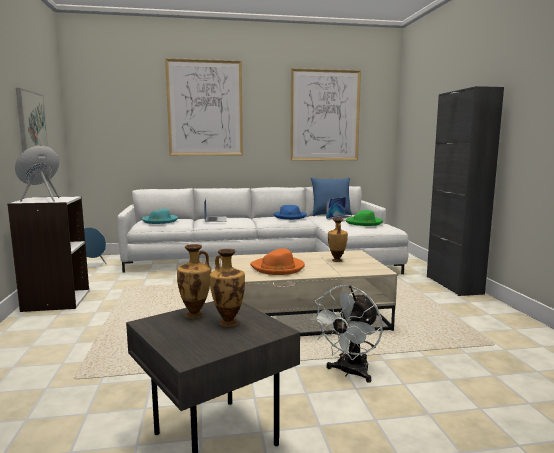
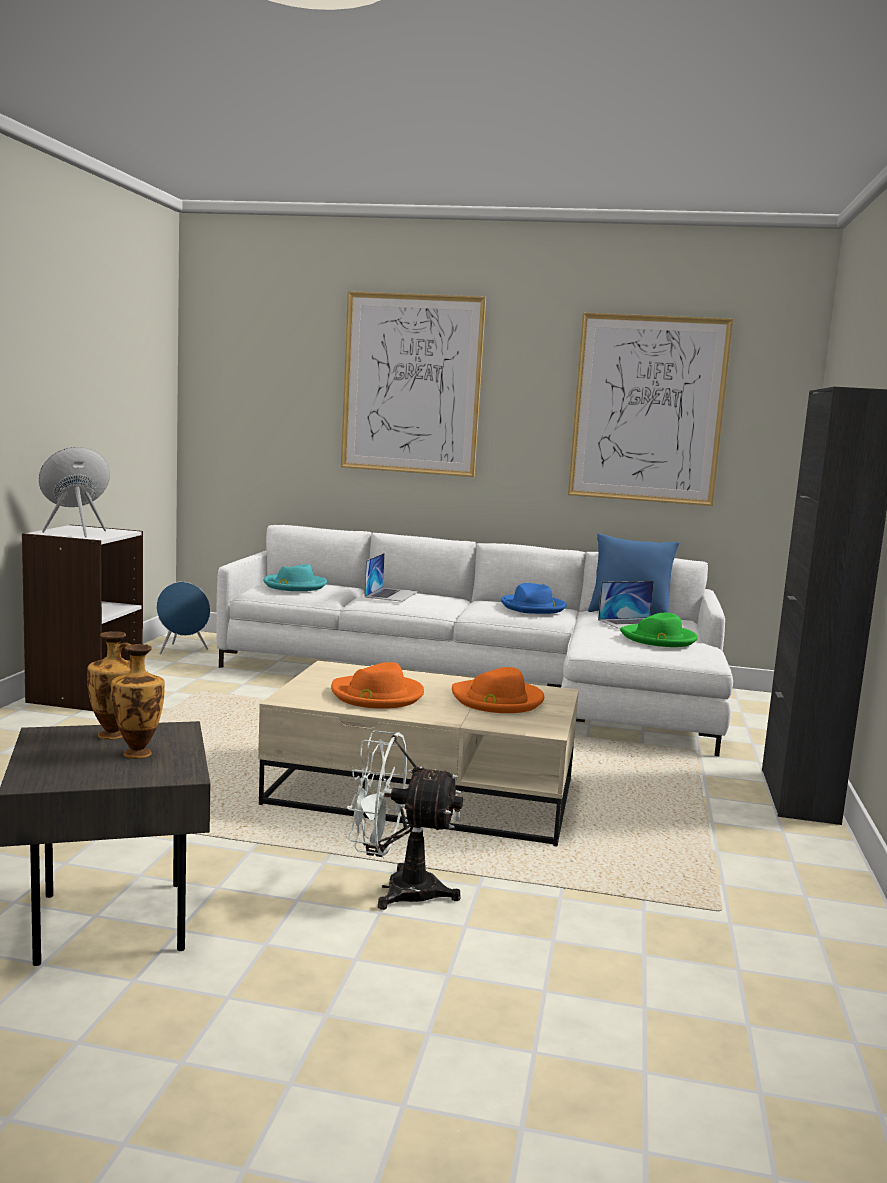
camera: 20 degrees right, 0 degrees up
picture [16,88,48,152] -> none
white fan [310,285,383,383] -> white fan turned 45 degrees clockwise [347,730,463,910]
vase [328,218,348,262] -> orange hat [452,667,544,713]

